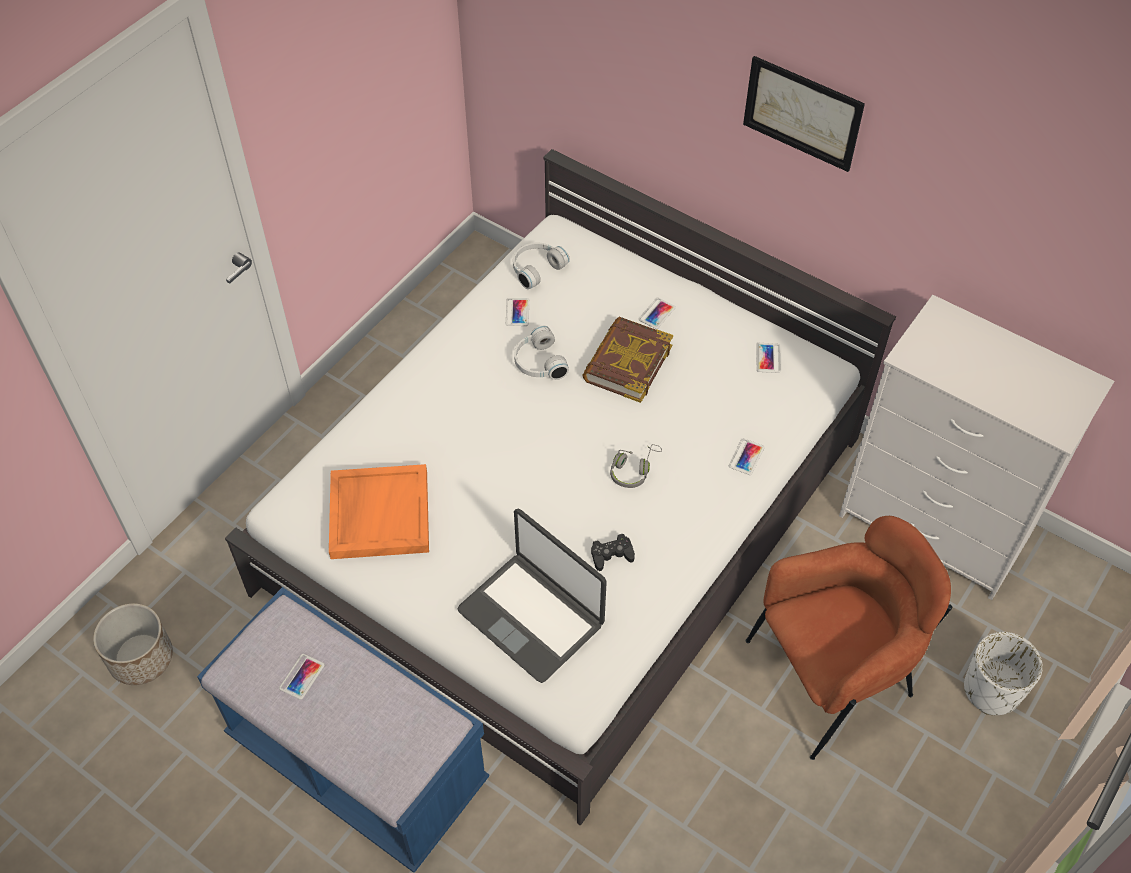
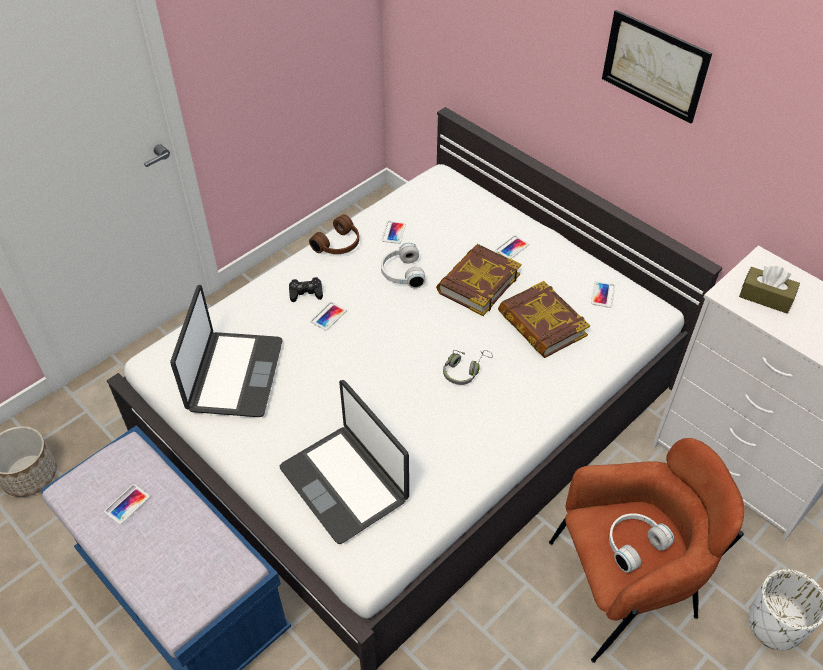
camera: 10 degrees right, 5 degrees down
orange tray [329,464,429,559] -> laptop [170,285,283,417]
white headphones [513,242,570,289] -> white headphones moved to [609,513,675,573]
black game controller [591,534,635,571] -> black game controller moved to [289,277,323,302]
phone [729,438,765,475] -> phone moved to [310,302,347,331]
none -> brown headphones [309,214,359,254]
none -> book [498,281,590,358]
none -> brown tissue box [739,266,800,314]

